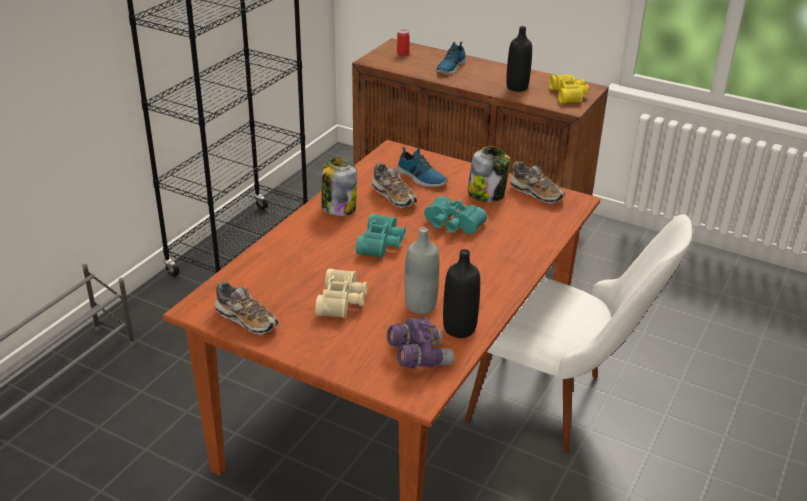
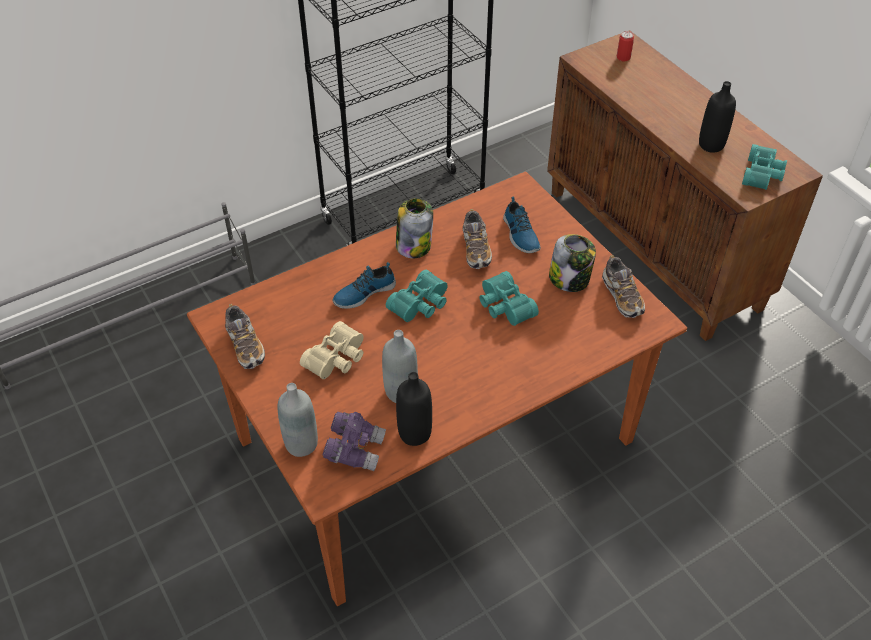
camera: 30 degrees right, 15 degrees up
shoe [436,41,466,74] -> shoe moved to [333,262,396,309]
white chair [465,214,692,453] -> none
yellow binoculars [549,74,589,103] -> turquoise binoculars [742,144,787,190]
none -> grey bottle [277,383,318,457]

